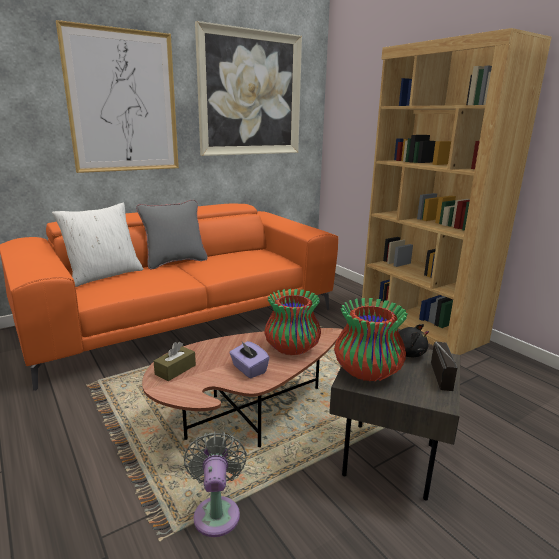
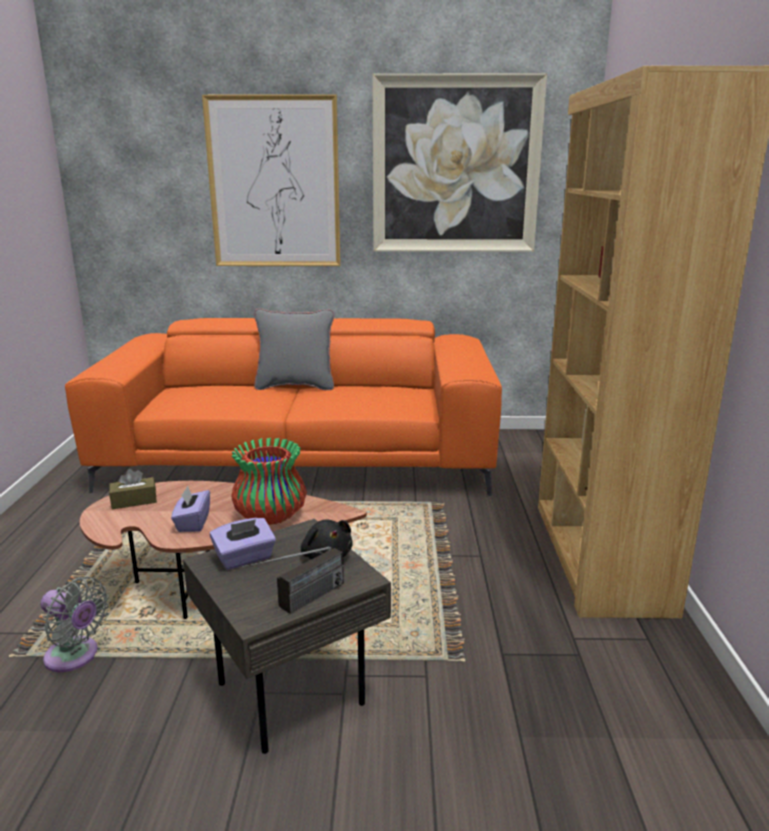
camera: 35 degrees right, 0 degrees up
white pillow [52,203,143,287] -> none
grey fan [184,431,247,537] -> grey fan turned 90 degrees clockwise [41,577,109,672]
vase [334,298,408,381] -> purple tissue box [210,518,276,570]

